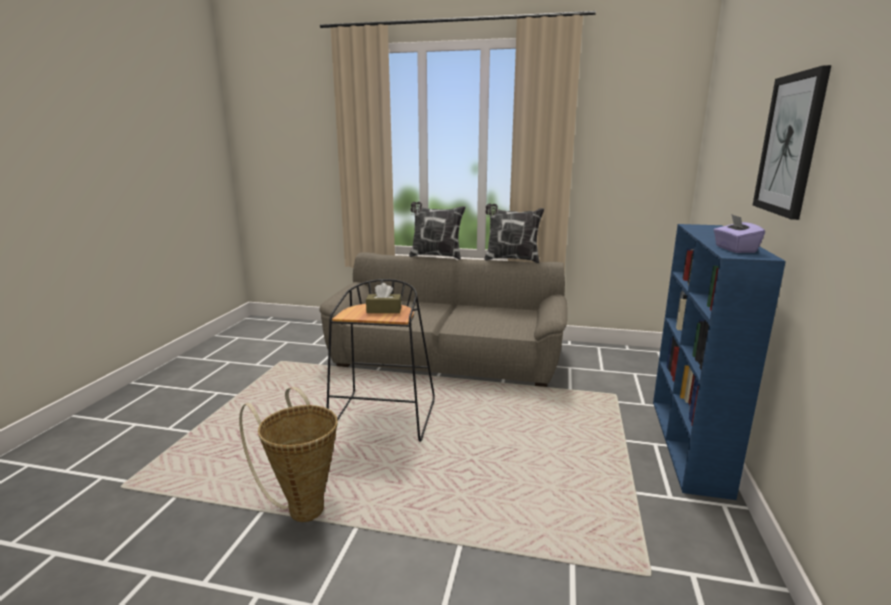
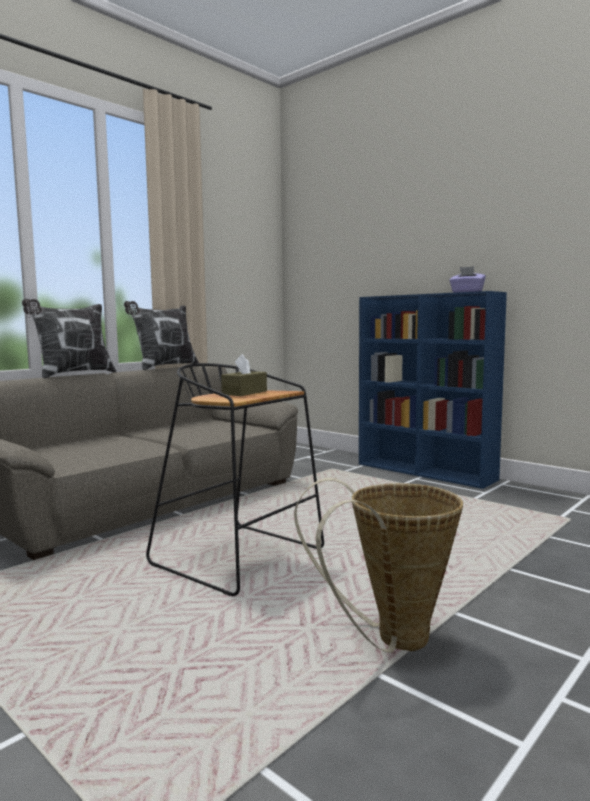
camera: 60 degrees left, 10 degrees down
picture [753,65,831,220] -> none

